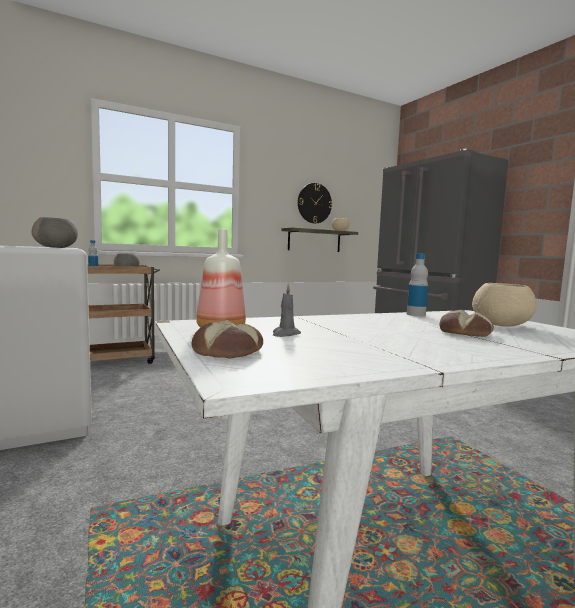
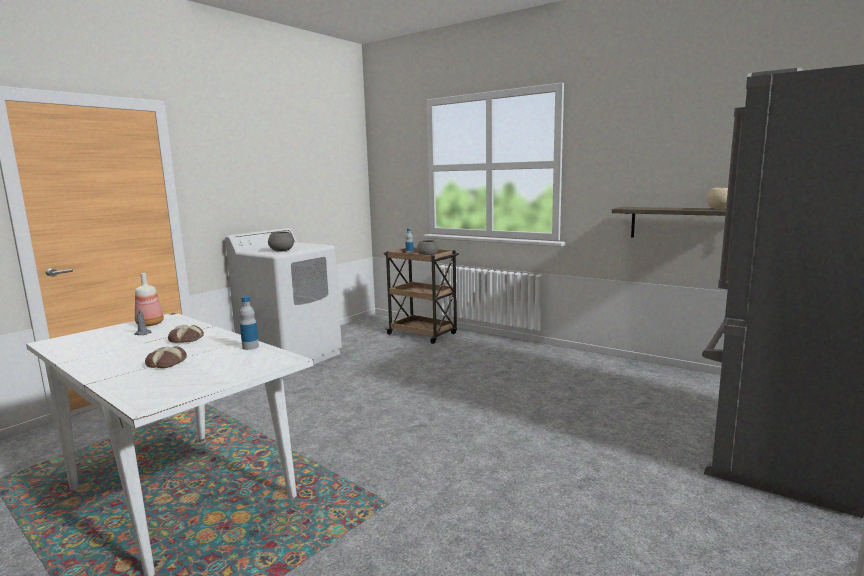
camera: 65 degrees right, 5 degrees up
bread [192,320,263,359] -> bread moved to [168,325,204,343]
wall clock [298,183,332,223] -> none
beige bowl [472,283,537,327] -> none

